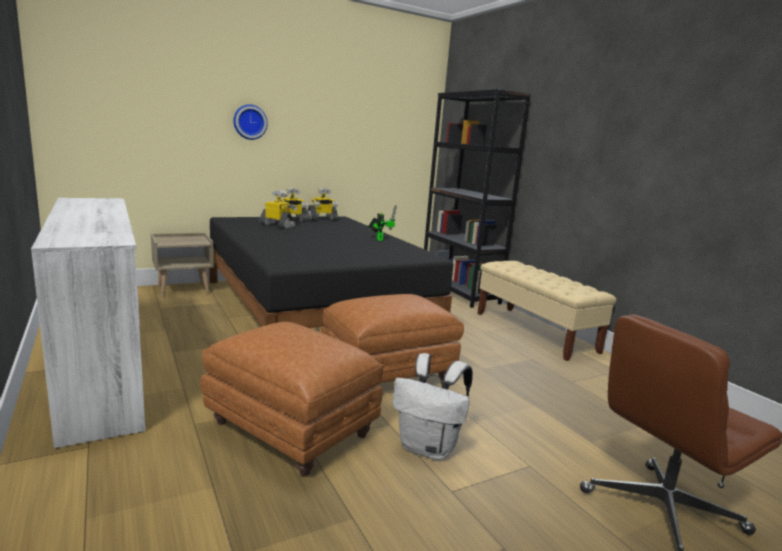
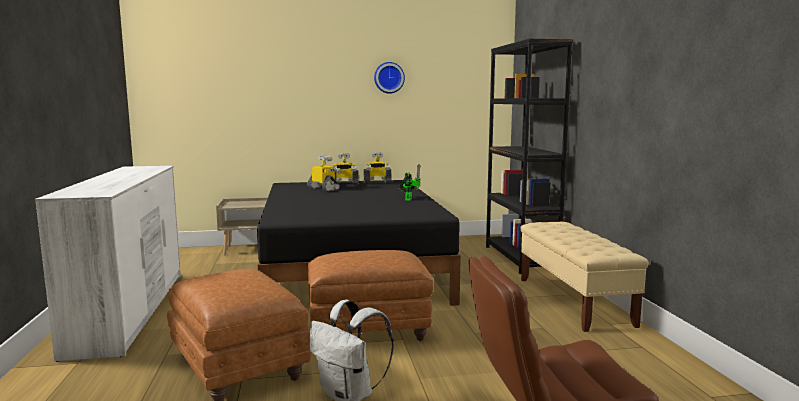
camera: 20 degrees right, 5 degrees down
wall clock [233,104,268,140] -> wall clock moved to [374,62,405,94]

